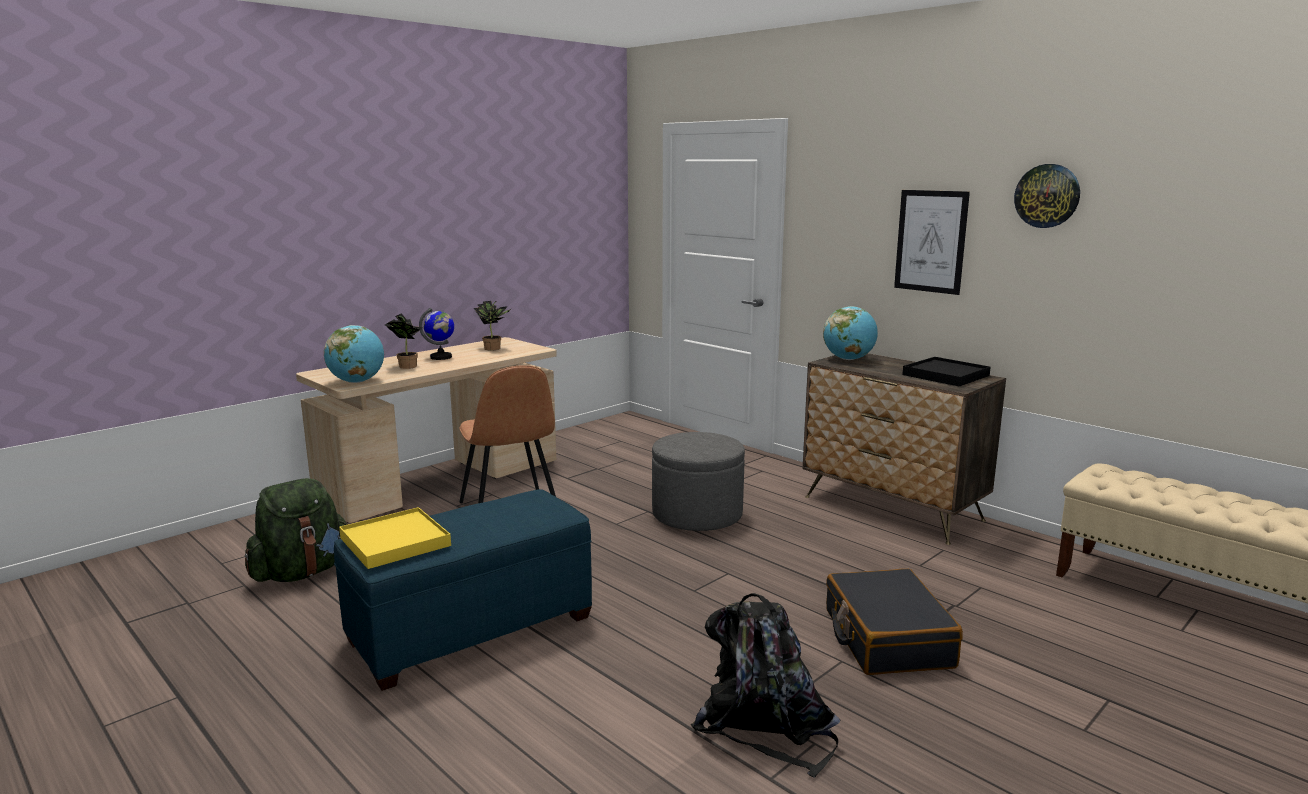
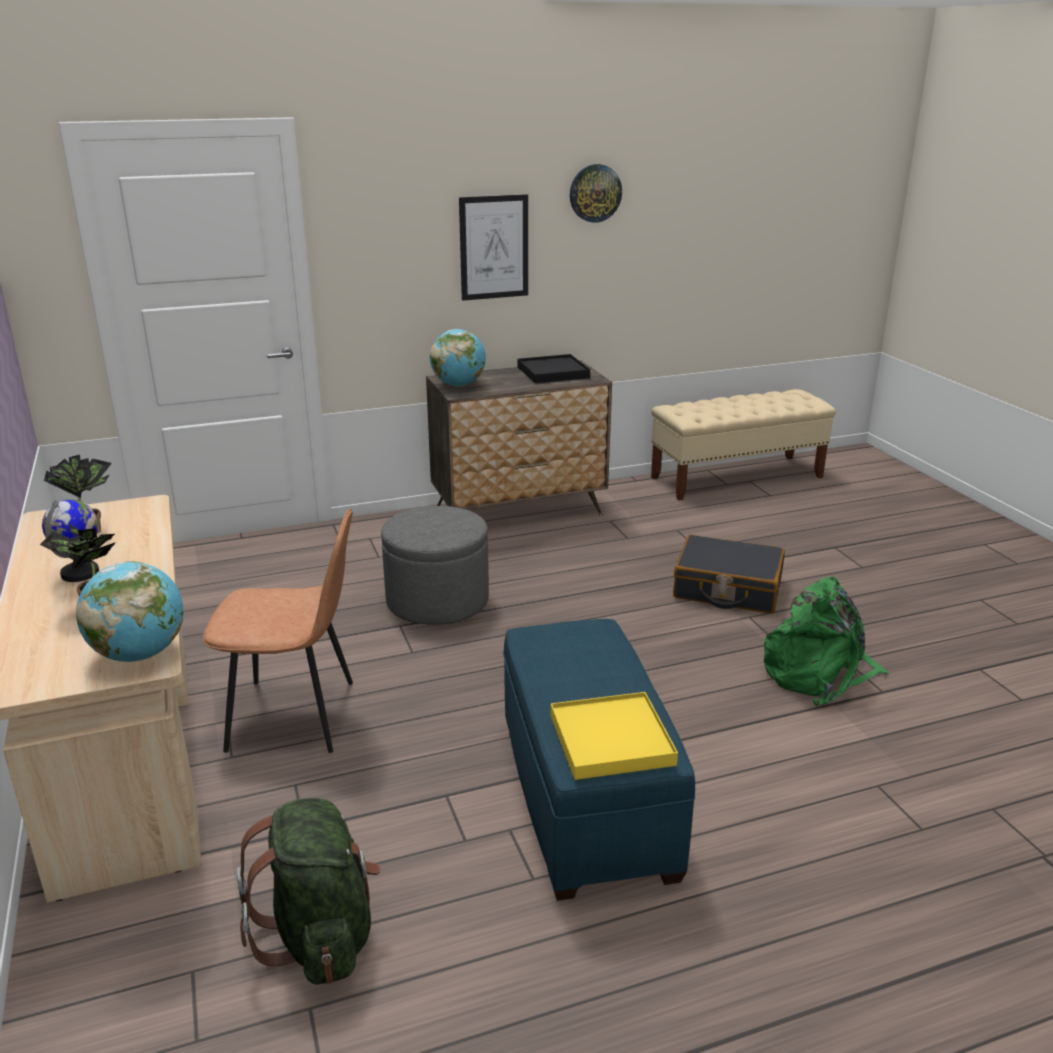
camera: 65 degrees left, 10 degrees up
black backpack [691,593,841,778] -> green backpack [764,576,890,706]

